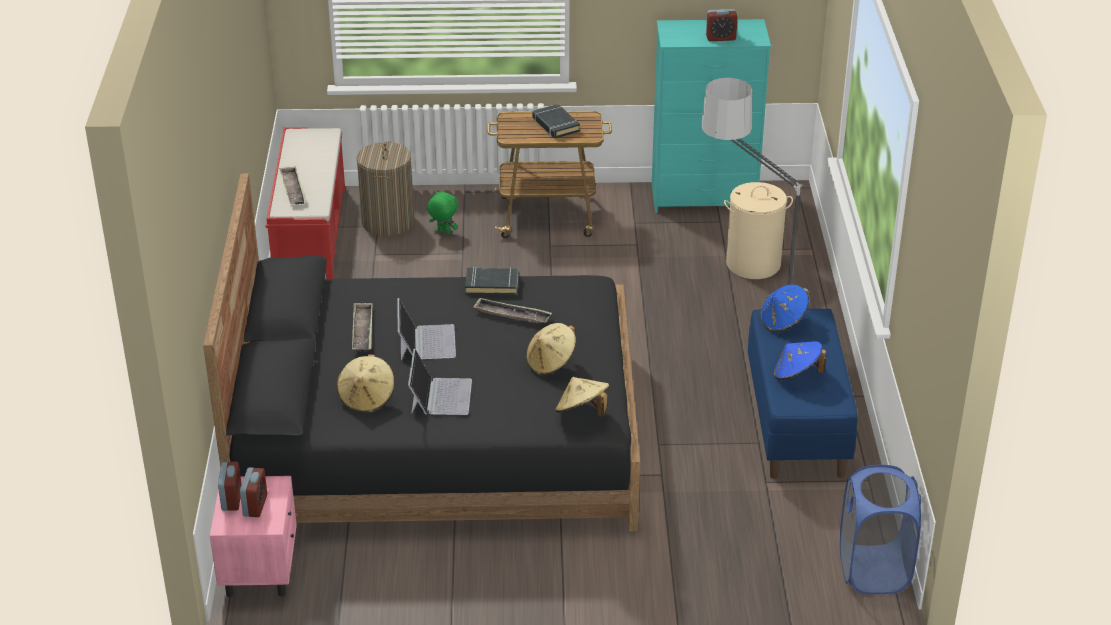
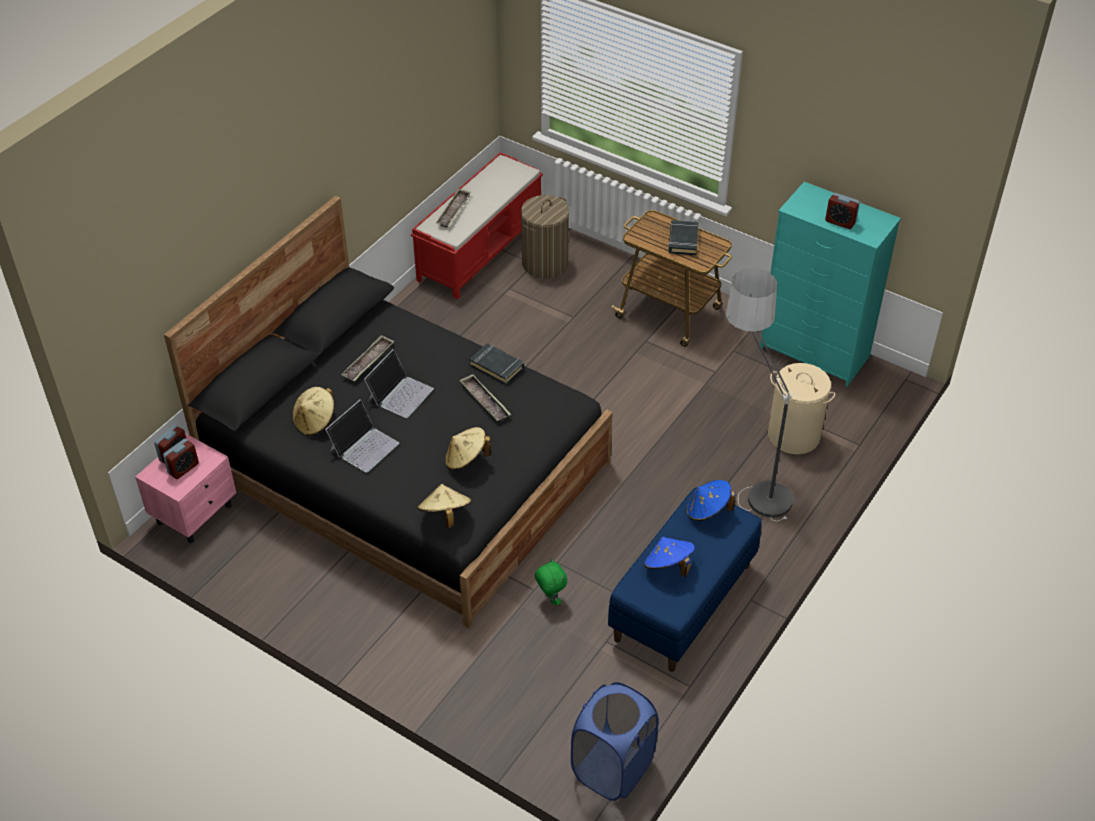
camera: 35 degrees right, 10 degrees up
green plush toy [427,191,458,235] -> green plush toy moved to [535,558,567,605]

